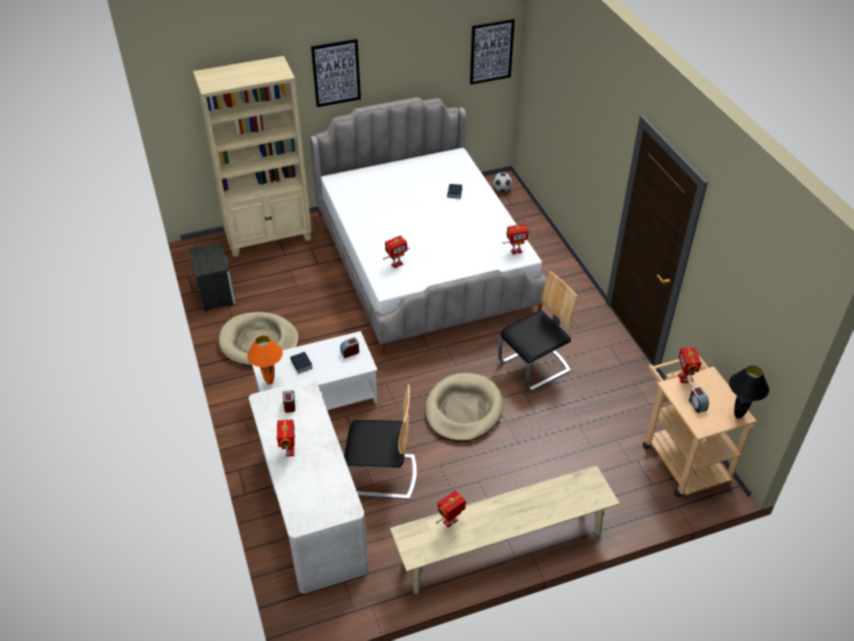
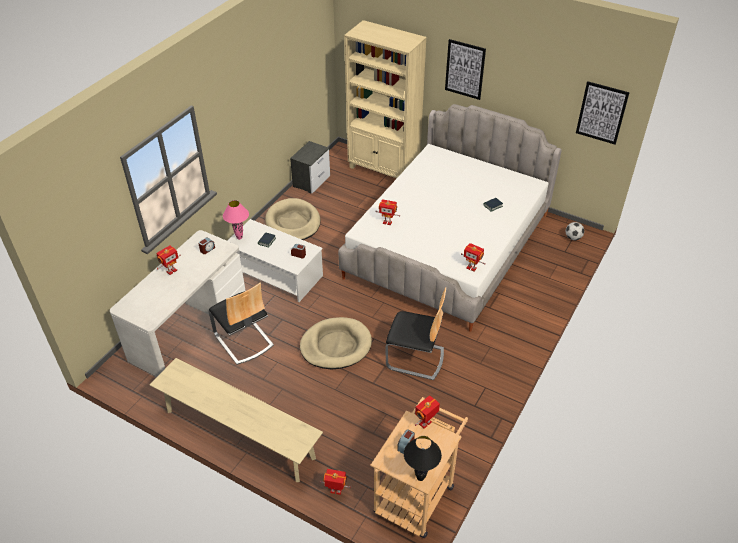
camera: 50 degrees right, 0 degrees up
orange table lamp [247,335,283,384] -> pink table lamp [223,200,249,240]
toy robot [436,490,467,527] -> toy robot moved to [320,469,351,495]

